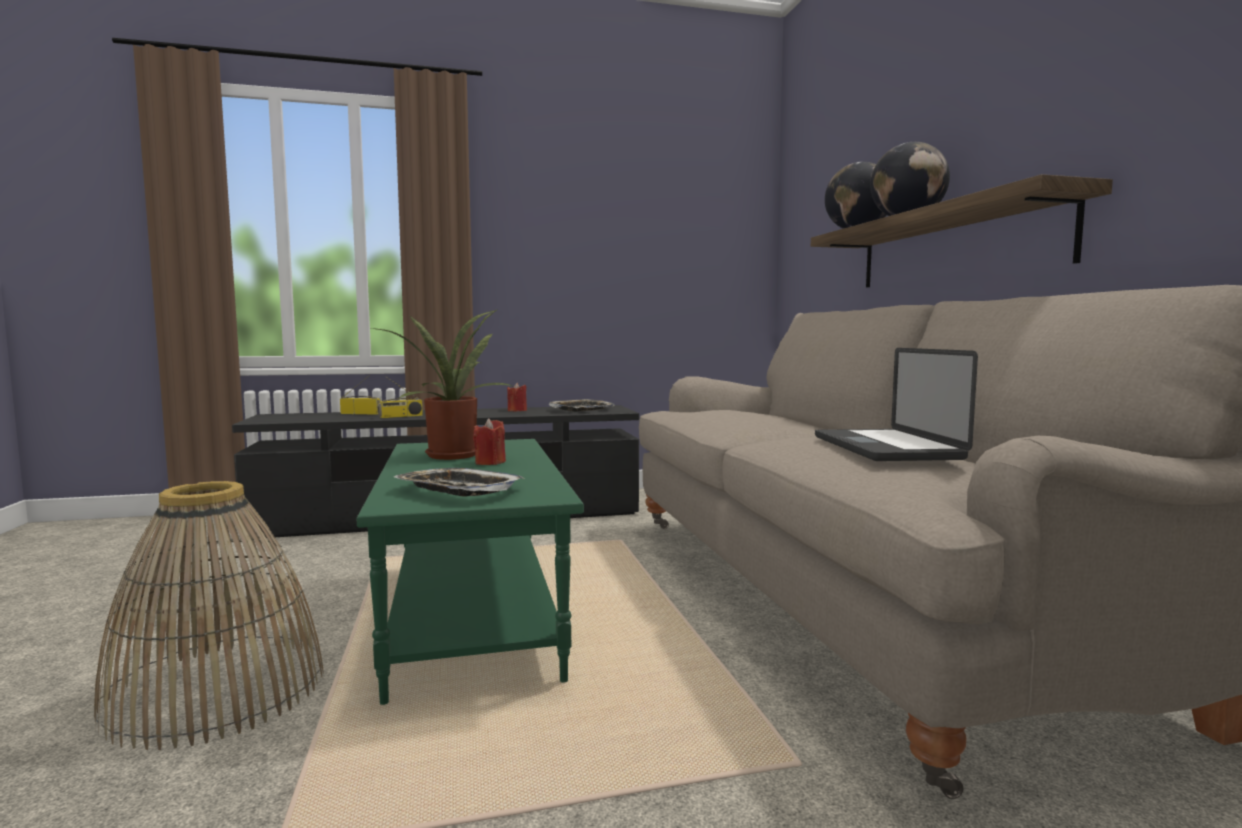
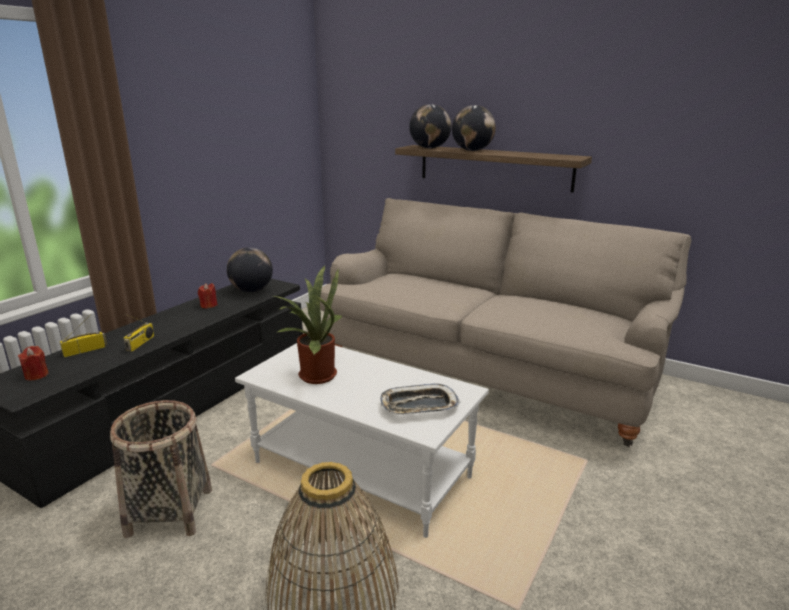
camera: 45 degrees left, 15 degrees up
green coffee table [356,439,584,705] -> white coffee table [235,343,489,538]
red candle [473,418,506,465] -> red candle moved to [18,346,49,381]
tray [549,399,615,412] -> globe [227,247,273,292]
laptop [815,348,978,461] -> none
none -> basket [110,400,212,538]

